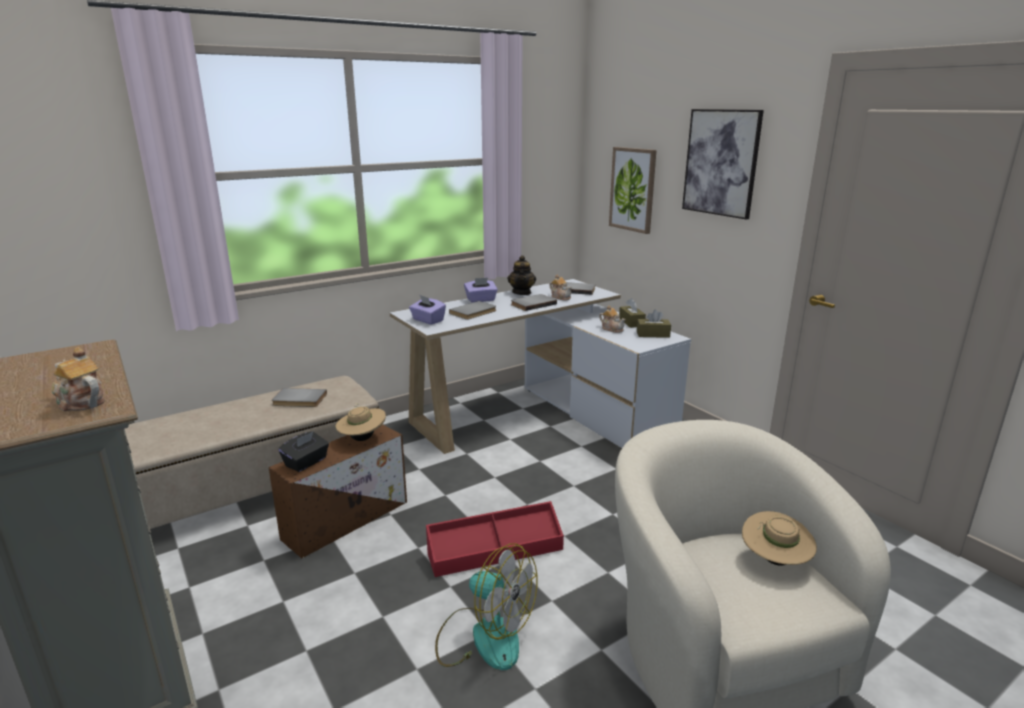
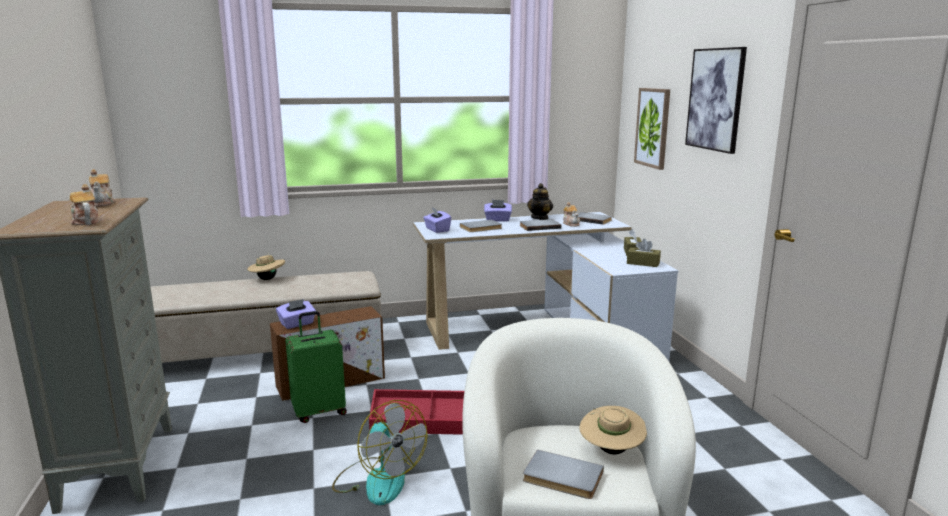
camera: 20 degrees right, 5 degrees down
grey book [272,388,327,407] -> grey book moved to [523,450,604,499]
black tissue box [278,432,329,472] -> purple tissue box [276,299,316,329]
beige hat [335,403,386,441] -> beige hat moved to [247,253,285,280]
teapot [599,305,626,333] -> teapot moved to [89,169,115,207]
none -> green suitcase [285,311,347,423]

